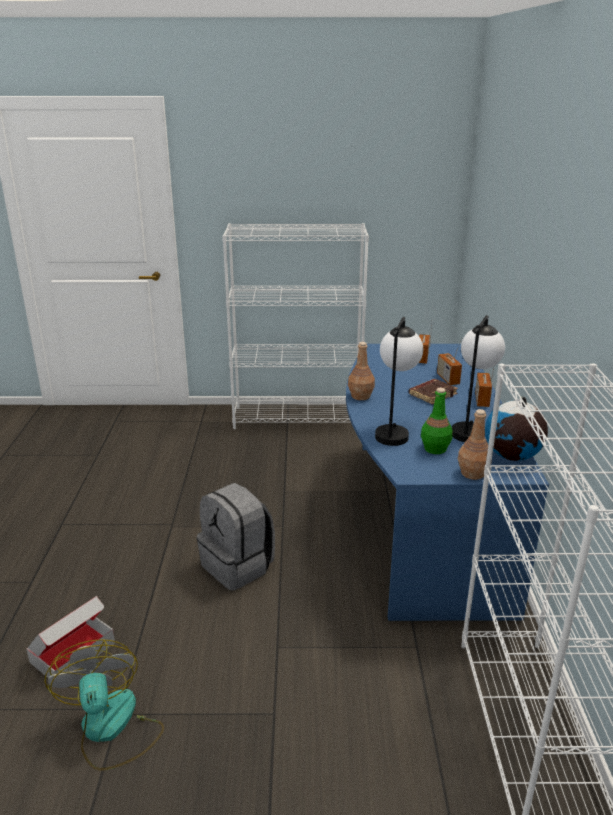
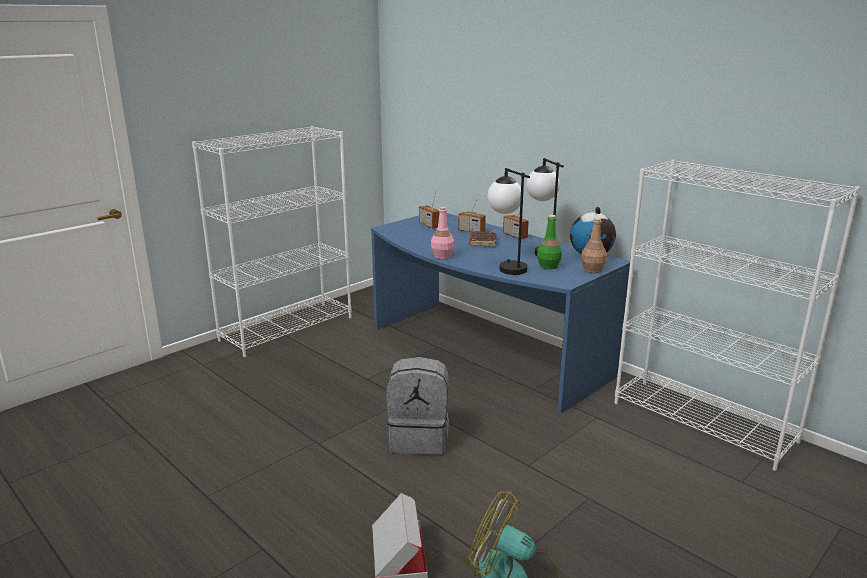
camera: 45 degrees left, 5 degrees down
brown bottle [348,342,375,400] -> pink bottle [431,207,454,259]

